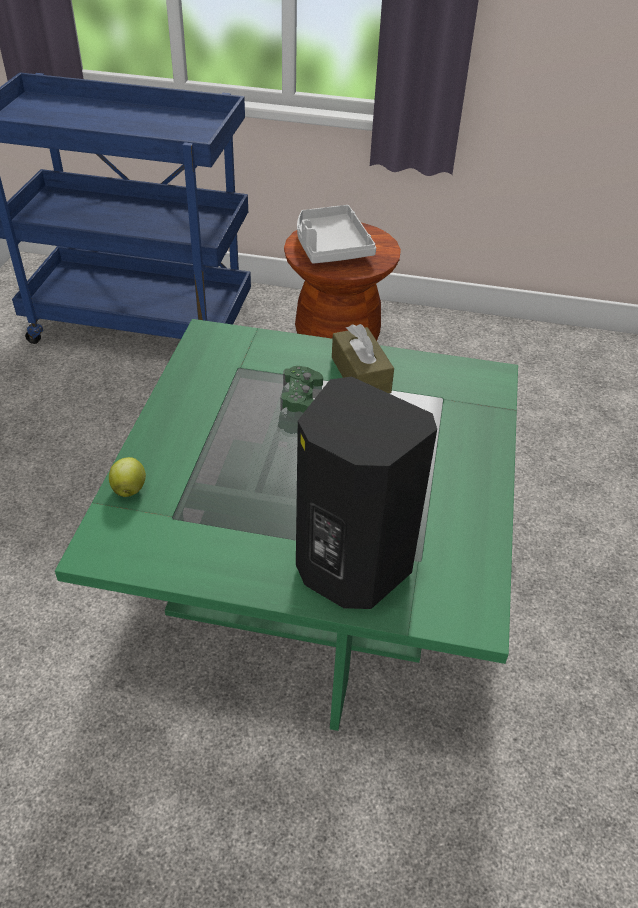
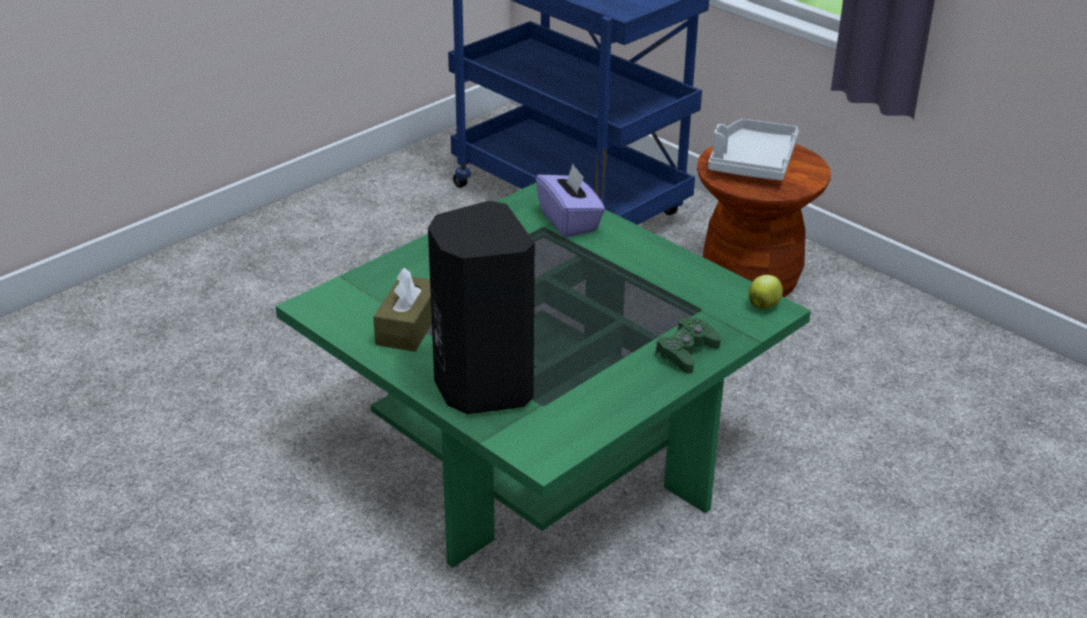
camera: 35 degrees right, 10 degrees down
apple [109,457,146,497] -> apple moved to [749,275,783,309]
green game controller [280,366,323,413] -> green game controller moved to [655,318,721,374]
brown tissue box [332,324,394,393] -> brown tissue box moved to [373,268,432,352]
none -> purple tissue box [536,164,605,238]

